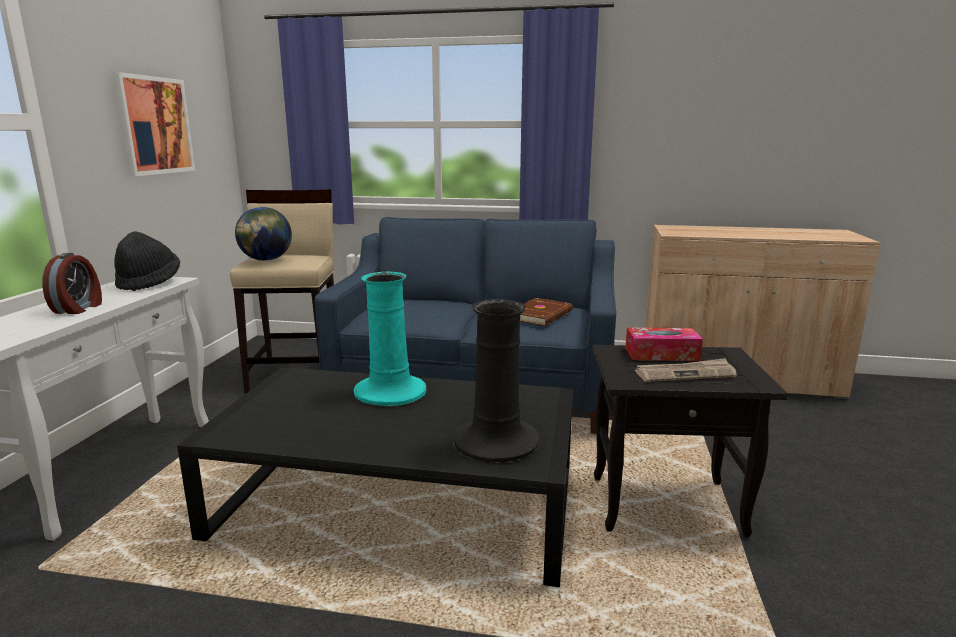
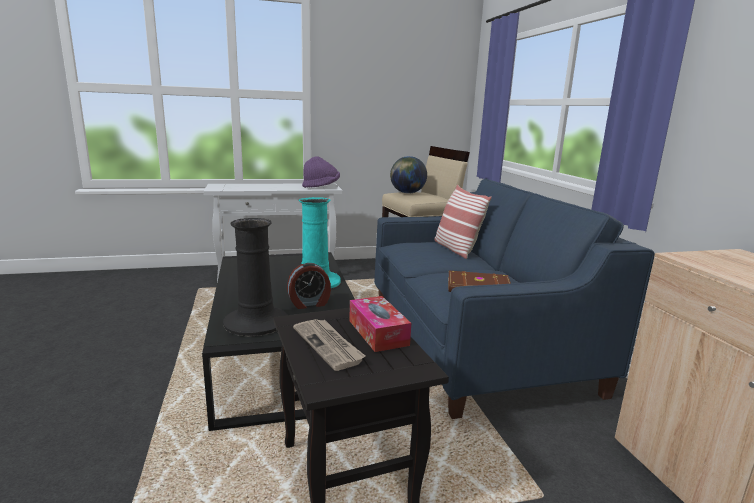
camera: 65 degrees right, 0 degrees up
alarm clock [43,253,102,314] -> alarm clock moved to [287,263,331,309]
picture [112,72,195,176] -> none
black hat [114,231,180,291] -> purple hat [302,156,340,188]
none -> pillow [435,185,492,259]

